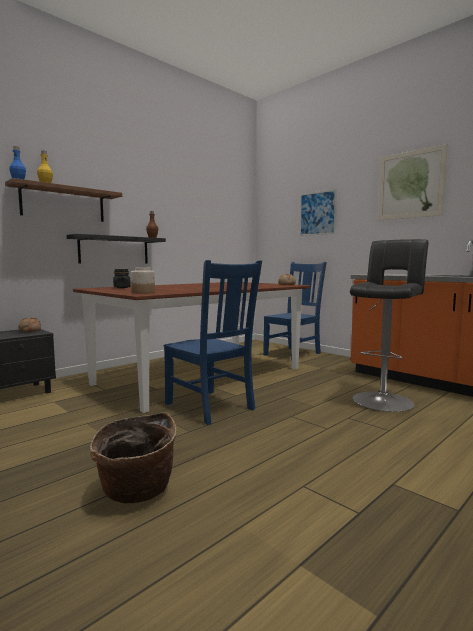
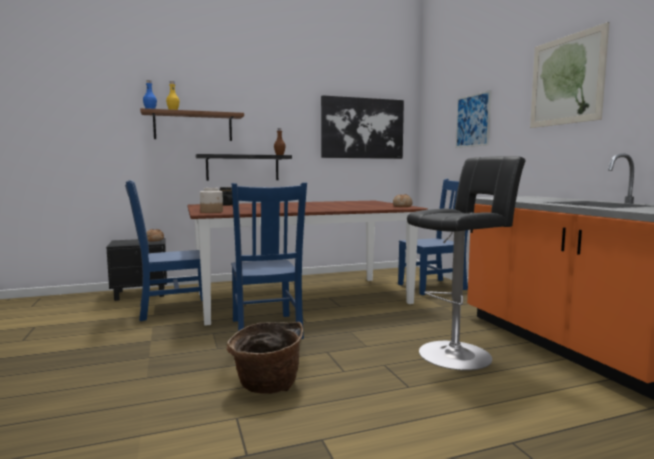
camera: 25 degrees right, 0 degrees up
basket [90,412,177,503] -> basket moved to [227,322,303,394]
none -> blue chair [125,180,203,321]
none -> picture [321,95,404,159]

